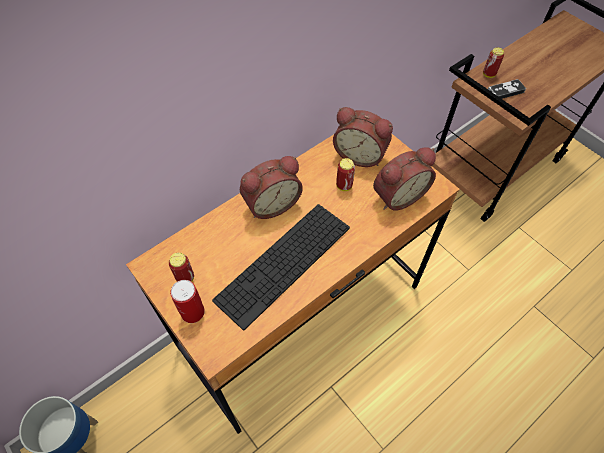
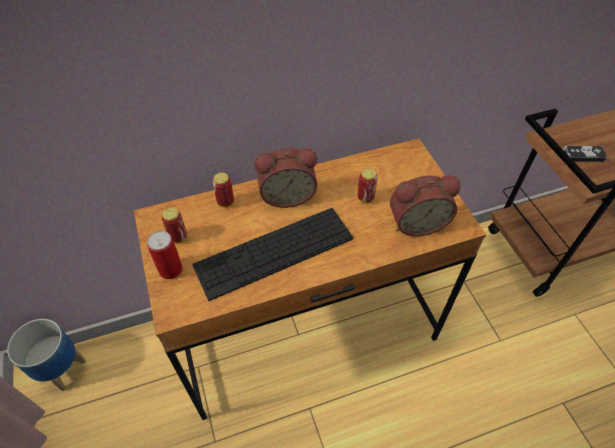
camera: 20 degrees right, 5 degrees down
alarm clock [333,107,393,167] -> none
can [483,48,504,78] -> can moved to [212,173,234,208]

